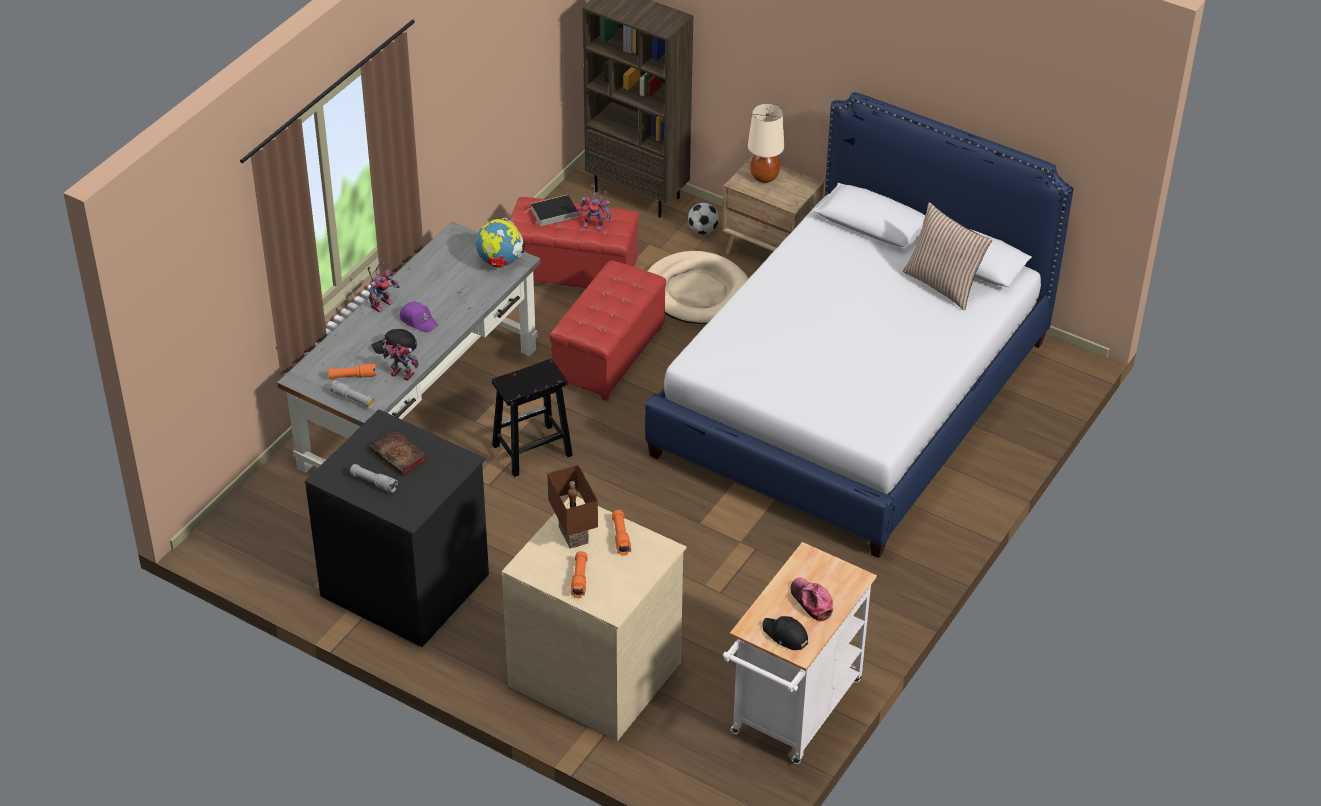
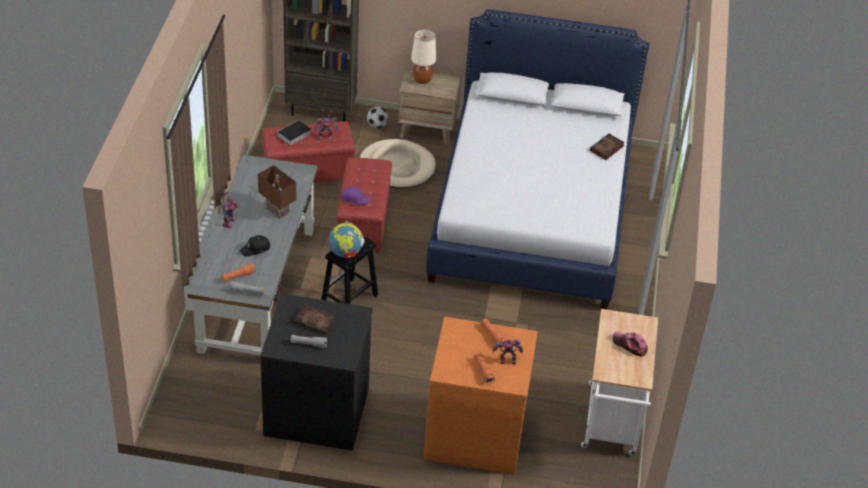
camera: 25 degrees left, 0 degrees up
toy robot [383,339,419,381] -> toy robot moved to [493,338,523,365]
purple cap [400,302,438,333] -> purple cap moved to [341,186,371,205]
globe [476,218,525,268] -> globe moved to [329,221,365,259]
beige dresser [502,496,687,741] -> orange dresser [424,317,538,475]
brown table lamp [547,465,598,549] -> brown table lamp moved to [258,165,296,219]
black cap [762,616,808,650] -> none
pillow [903,202,992,310] -> none
none -> book [590,134,625,160]

